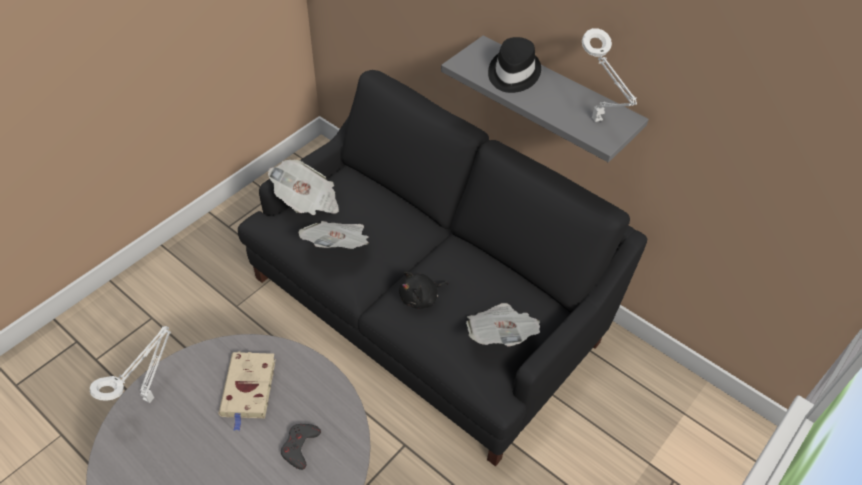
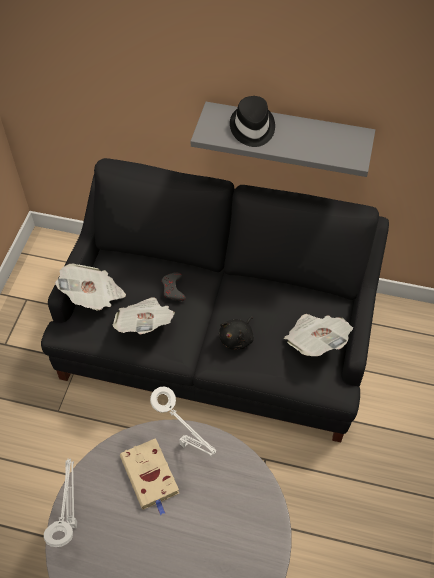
camera: 25 degrees left, 5 degrees up
grey game controller [281,424,321,470] -> grey game controller moved to [162,272,186,301]
white table lamp [582,28,637,122] -> white table lamp moved to [150,386,217,456]

